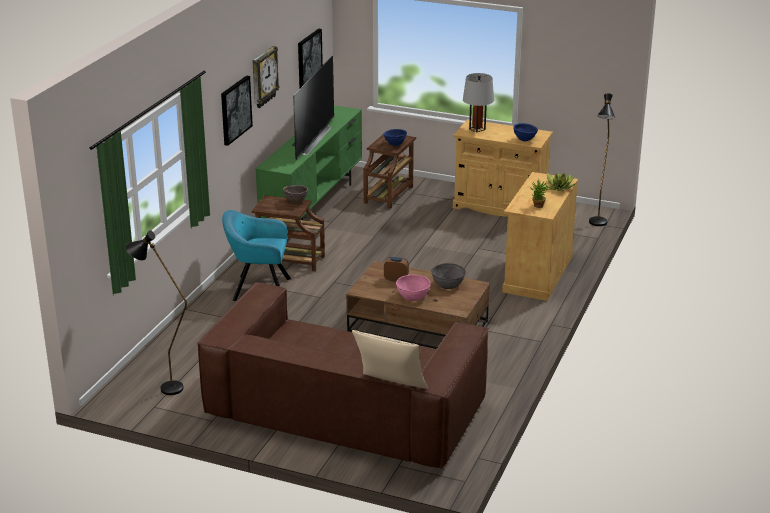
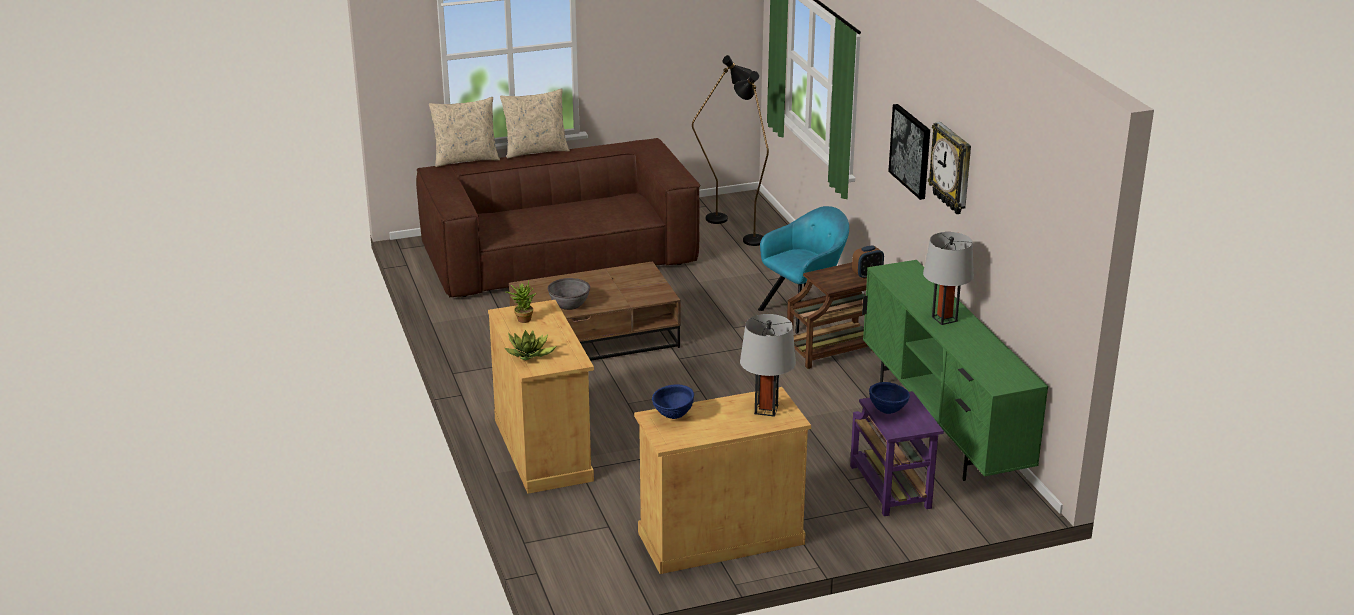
camera: 140 degrees right, 0 degrees up
brown bowl [283,185,308,203] -> none
television [292,56,334,160] -> grey table lamp [923,232,974,325]
picture [298,28,323,88] -> none
brown side table [363,134,416,209] -> purple side table [850,391,944,516]
alarm clock [384,257,409,282] -> alarm clock moved to [852,245,884,279]
pink bowl [396,275,431,301] -> none
black floor lamp [589,93,615,226] -> black floor lamp moved to [734,71,769,246]
none -> beige pillow [500,89,570,159]

